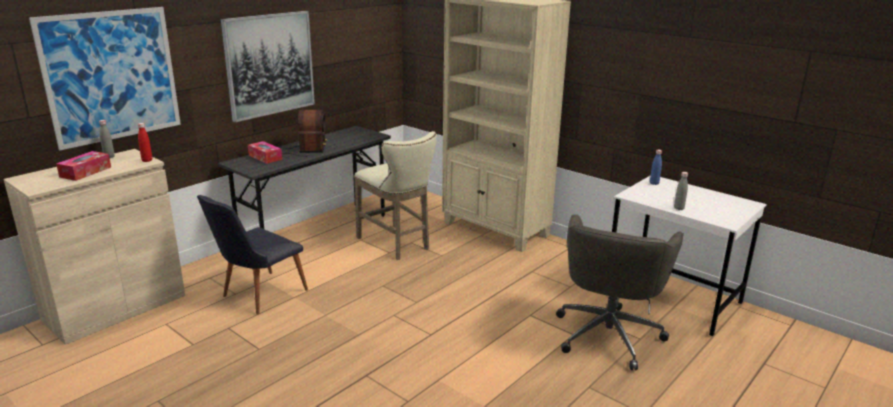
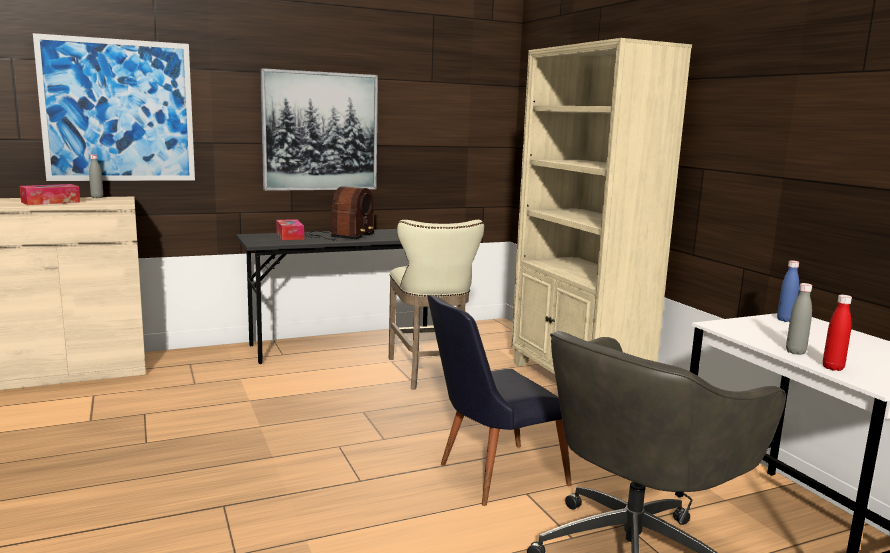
camera: 25 degrees right, 10 degrees down
red bottle [138,123,152,162] -> red bottle moved to [823,295,852,371]
black chair [197,195,308,315] -> black chair moved to [428,295,572,506]

